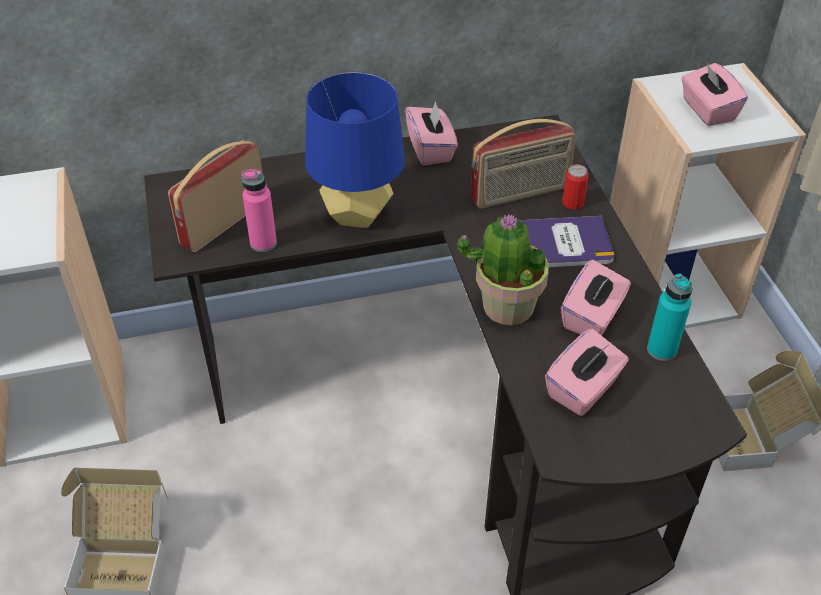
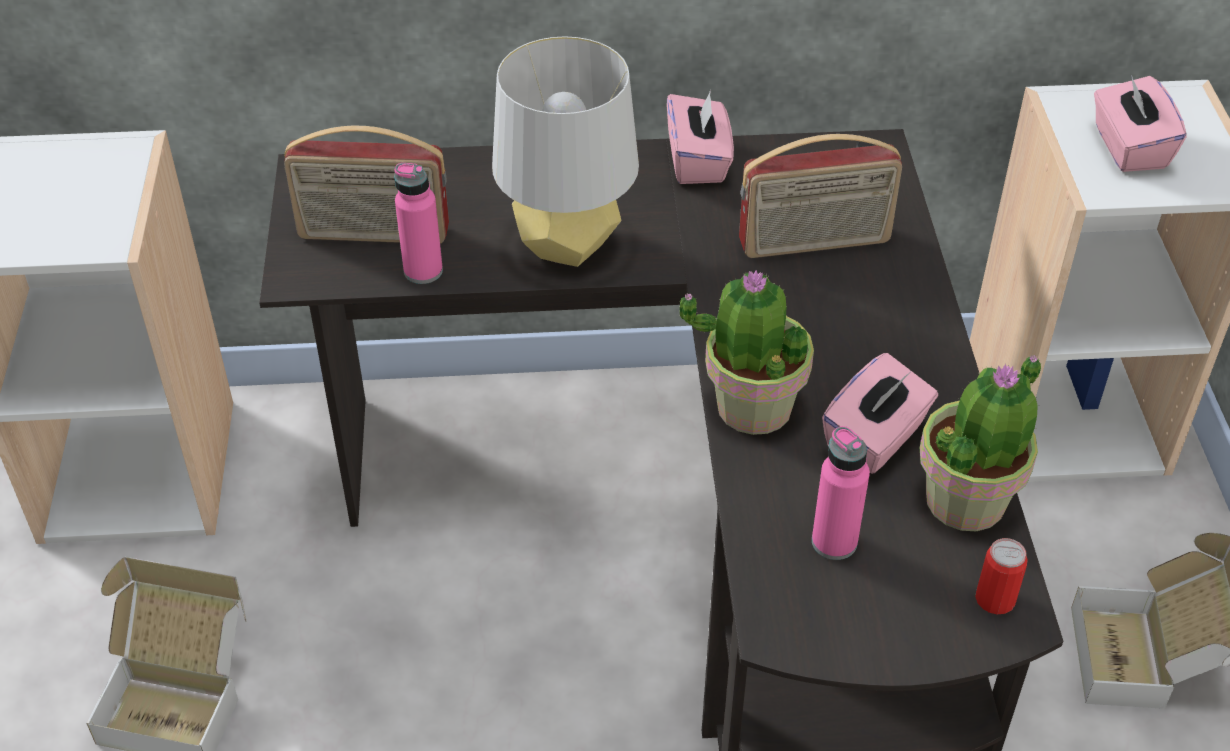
camera: 10 degrees right, 0 degrees up
radio [168,140,263,252] -> radio turned 135 degrees counterclockwise [284,125,449,244]
blue table lamp [305,72,405,228] -> grey table lamp [492,36,639,267]
book [516,216,614,267] -> none
pink tissue box [545,329,629,416] -> pink bottle [812,426,870,560]
can [562,165,588,210] -> can moved to [975,538,1028,614]
turquoise bottle [647,274,692,361] -> potted plant [920,355,1042,531]

